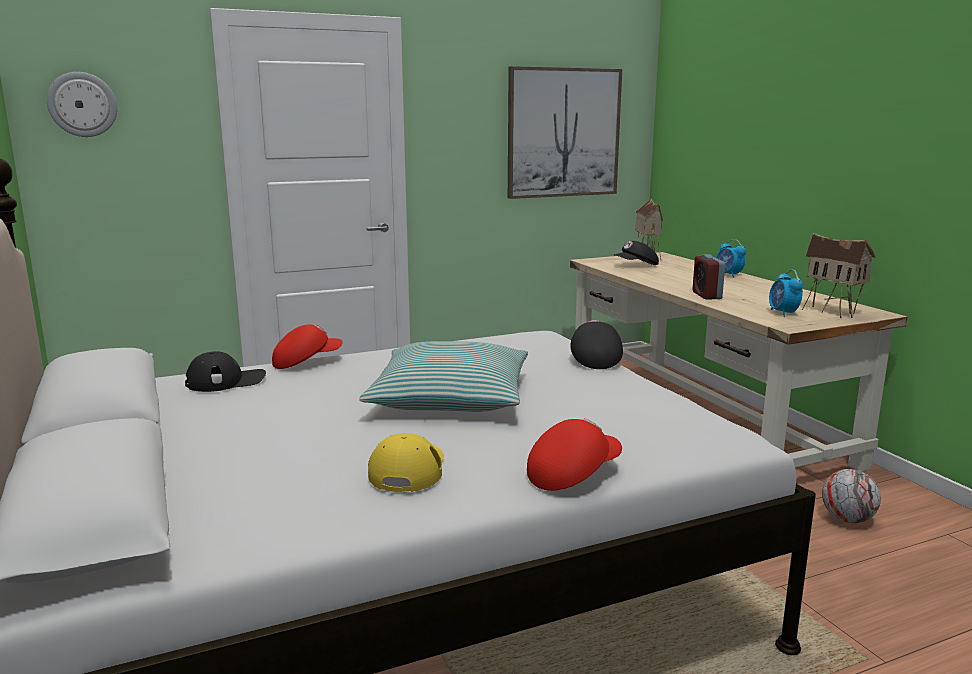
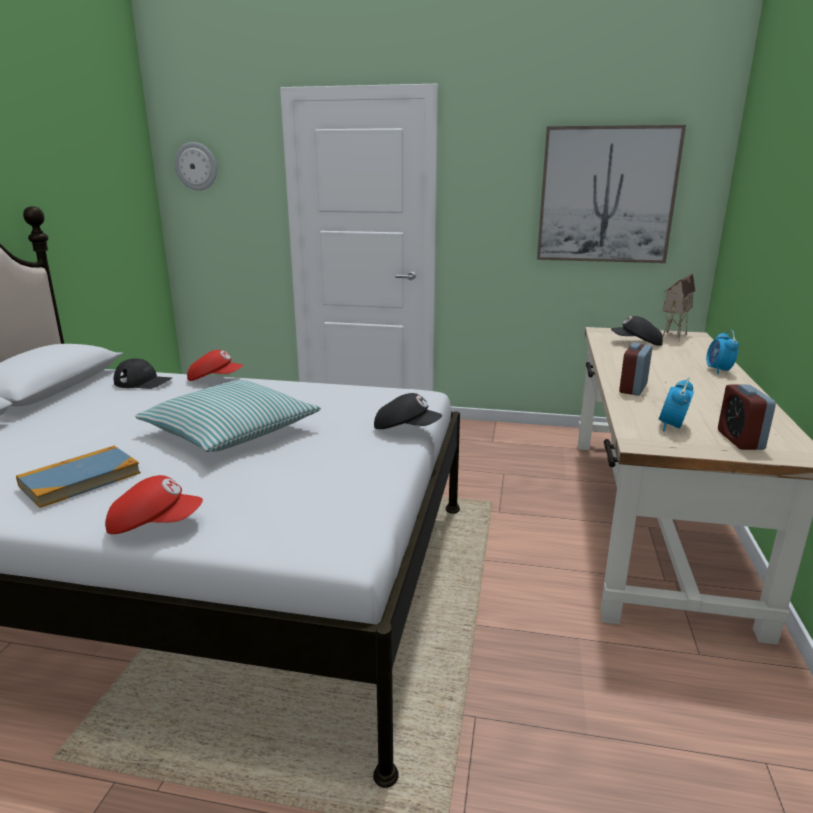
camera: 35 degrees right, 5 degrees up
yellow cap [368,433,444,492] -> book [16,446,140,508]
black cap [570,320,623,369] -> black cap turned 75 degrees clockwise [374,393,442,429]
toy house [802,233,876,318] -> alarm clock [718,385,776,450]
football [822,469,881,523] -> none

